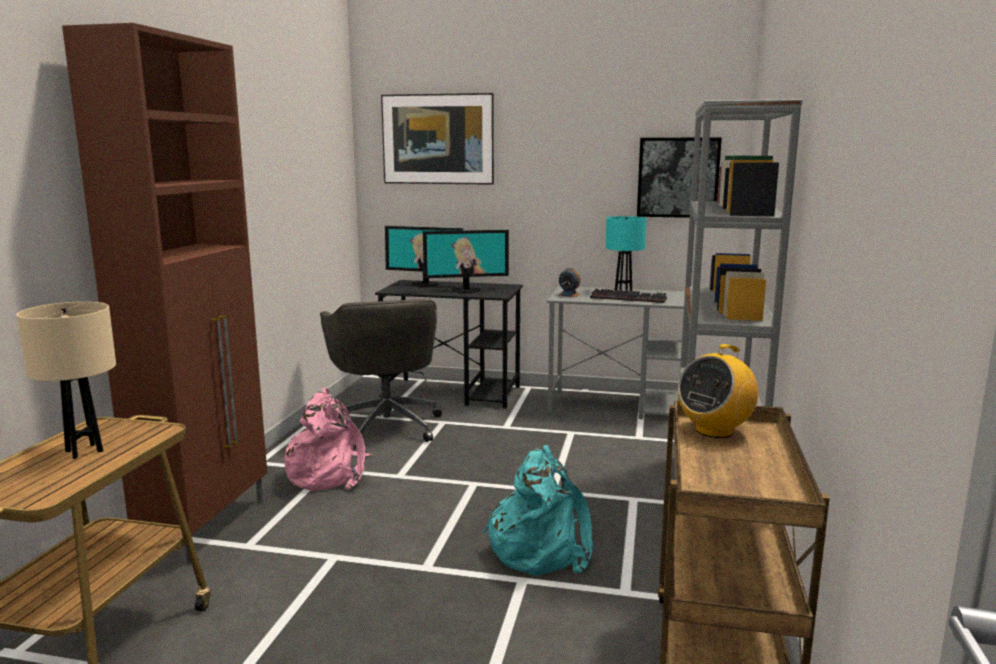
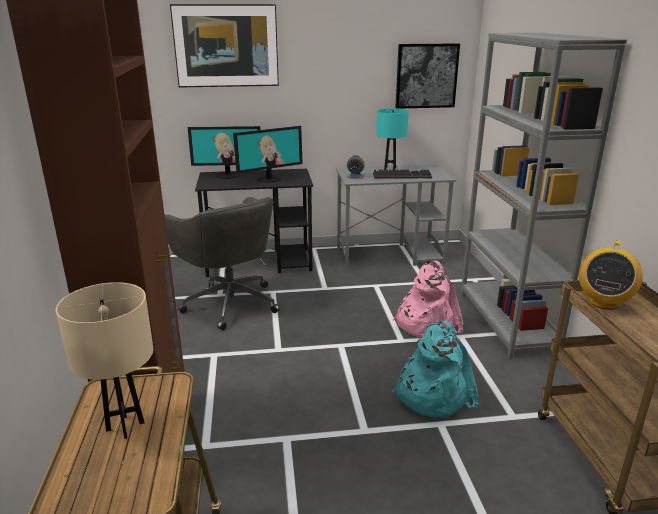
camera: 20 degrees left, 10 degrees up
pink backpack [282,387,372,491] -> pink backpack moved to [393,260,463,338]

